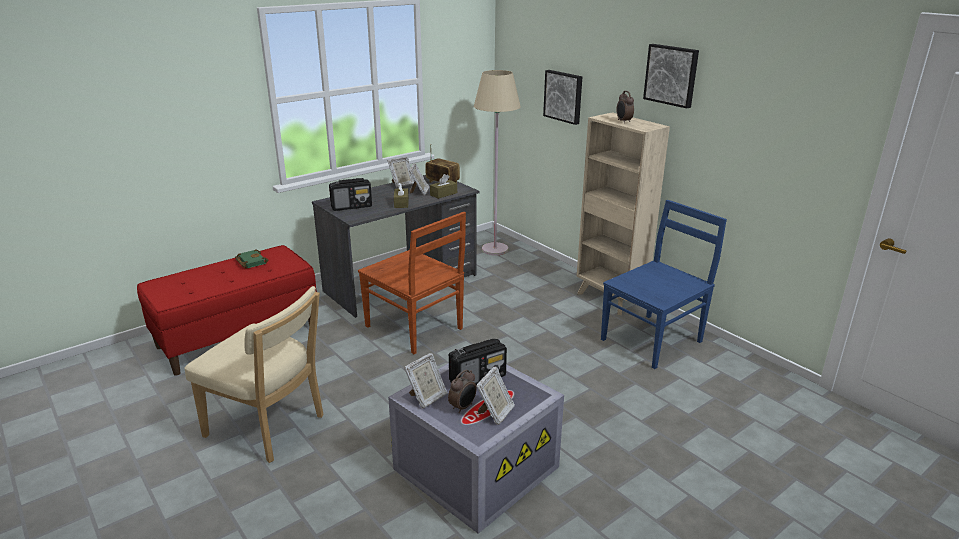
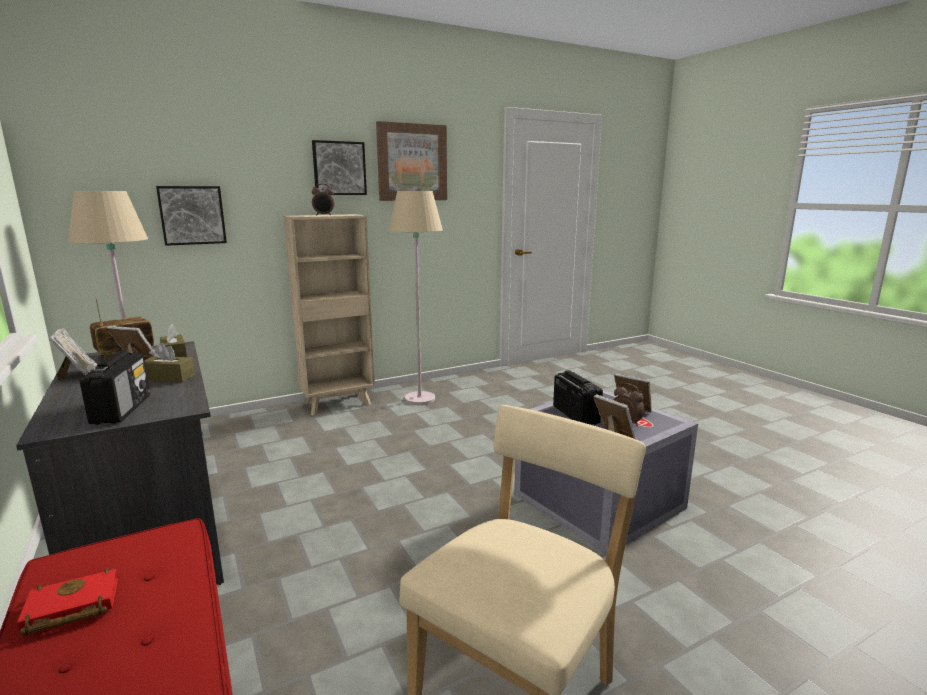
camera: 80 degrees left, 10 degrees down
green book [235,249,268,268] -> red book [17,568,118,636]
brown chair [358,212,466,354] -> none
blue chair [601,200,727,369] -> beige floor lamp [389,191,443,405]
none -> picture [376,121,447,201]

